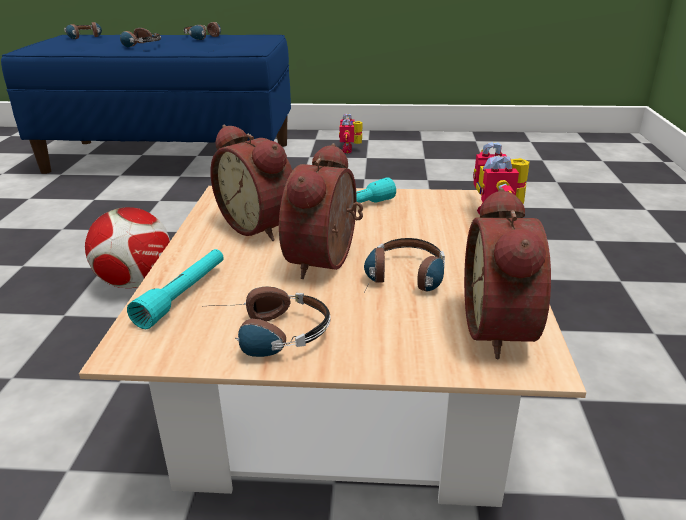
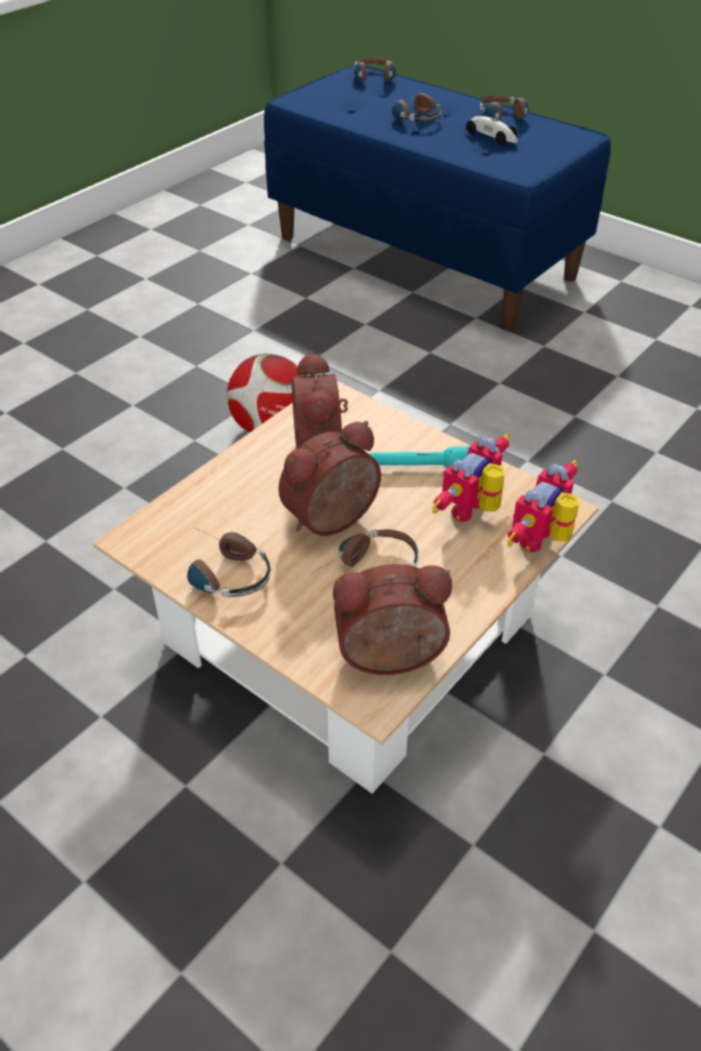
camera: 35 degrees right, 15 degrees up
turquoise flashlight [127,249,224,329] -> none
toy robot [339,114,363,153] -> toy robot moved to [431,434,510,522]
alarm clock [464,188,551,360] -> alarm clock turned 45 degrees clockwise [333,564,452,675]
none -> toy car [466,115,518,145]

